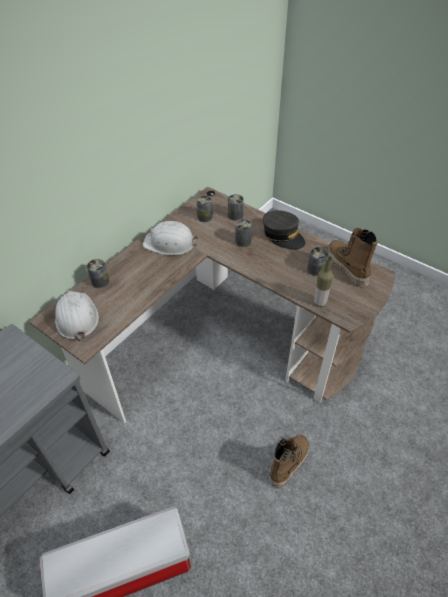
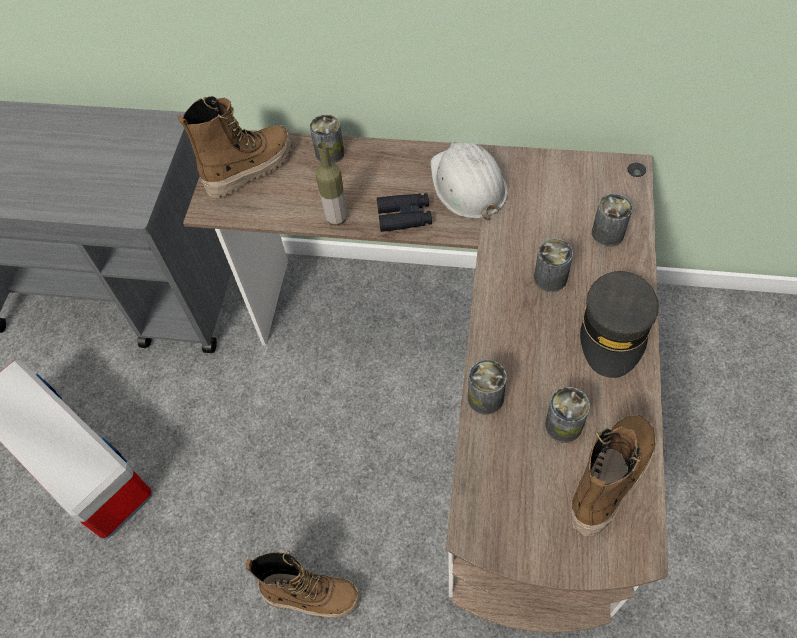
camera: 65 degrees right, 10 degrees up
white hard hat [55,290,99,341] -> boot [178,96,291,198]
can [196,196,213,222] -> can moved to [468,360,507,415]
bottle [314,256,333,307] -> bottle moved to [315,142,347,225]
none -> black binoculars [377,193,432,232]

